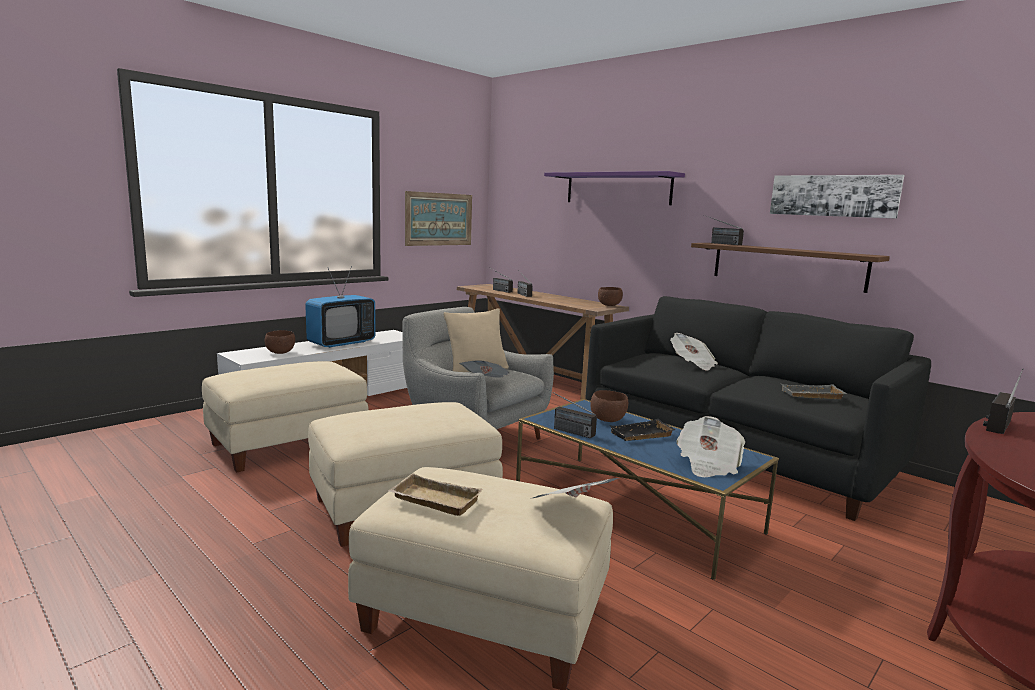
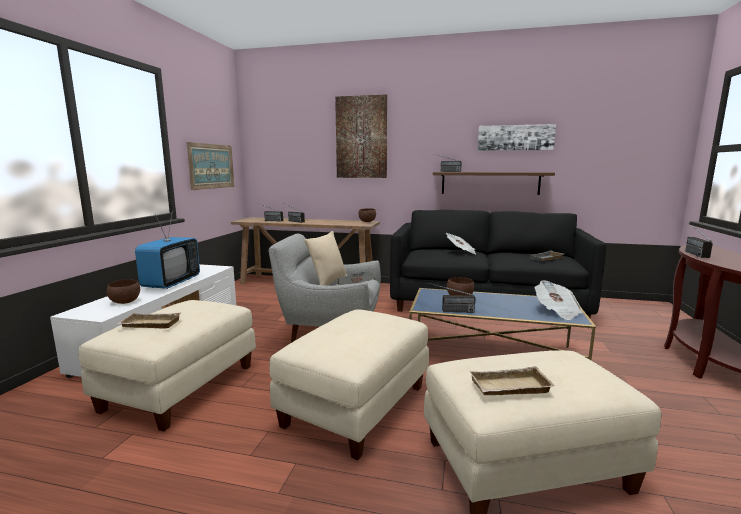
camera: 30 degrees left, 0 degrees up
newspaper [531,478,619,499] -> none
purple shelf [544,171,685,205] -> picture [335,94,388,178]
black tray [610,419,676,441] -> none
none -> beige tray [117,312,182,328]

